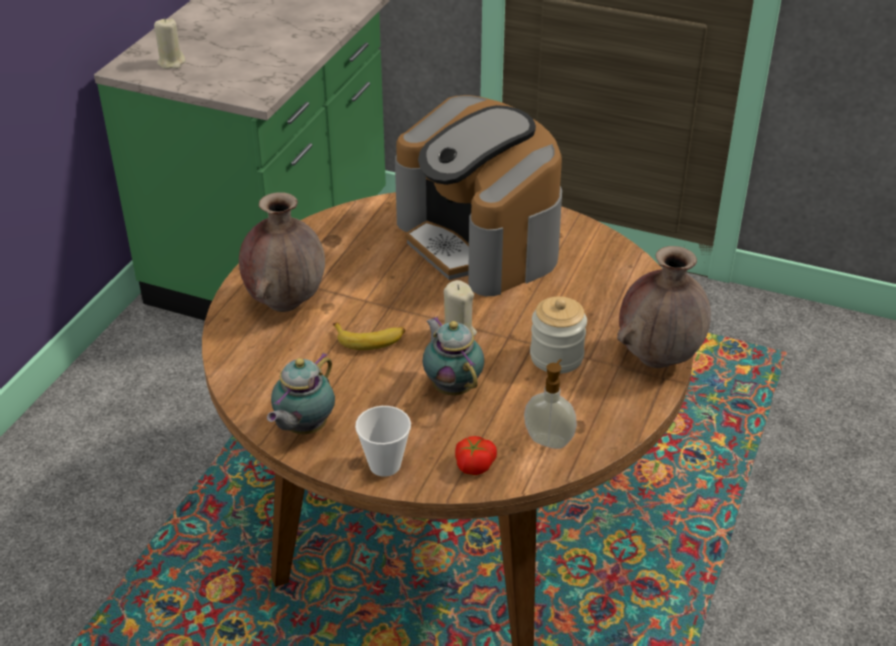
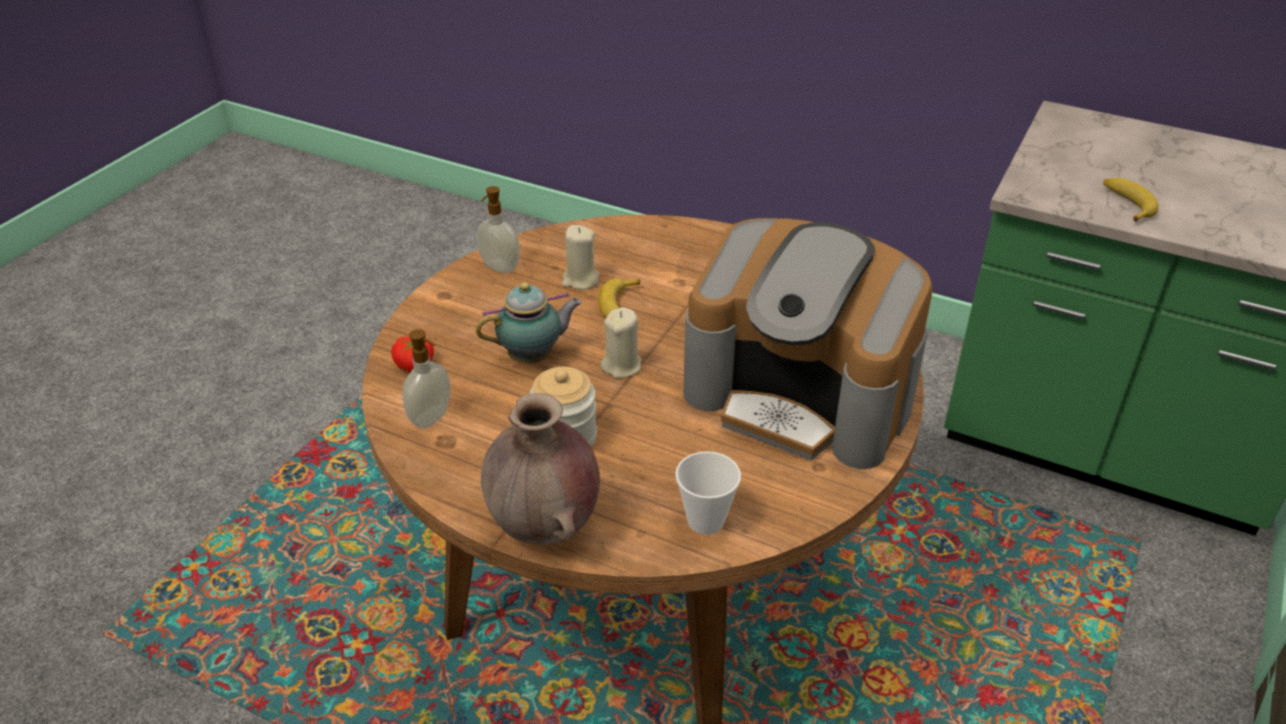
camera: 95 degrees right, 0 degrees up
beige candle [154,18,185,69] -> beige candle moved to [562,225,599,290]
brown vase [239,192,325,312] -> none
teapot [267,353,335,434] -> soap dispenser [476,186,520,273]
cup [355,406,411,477] -> cup moved to [675,451,741,535]
coffee machine [395,95,562,296] -> coffee machine turned 120 degrees counterclockwise [683,218,933,469]
none -> banana [1103,178,1159,222]

